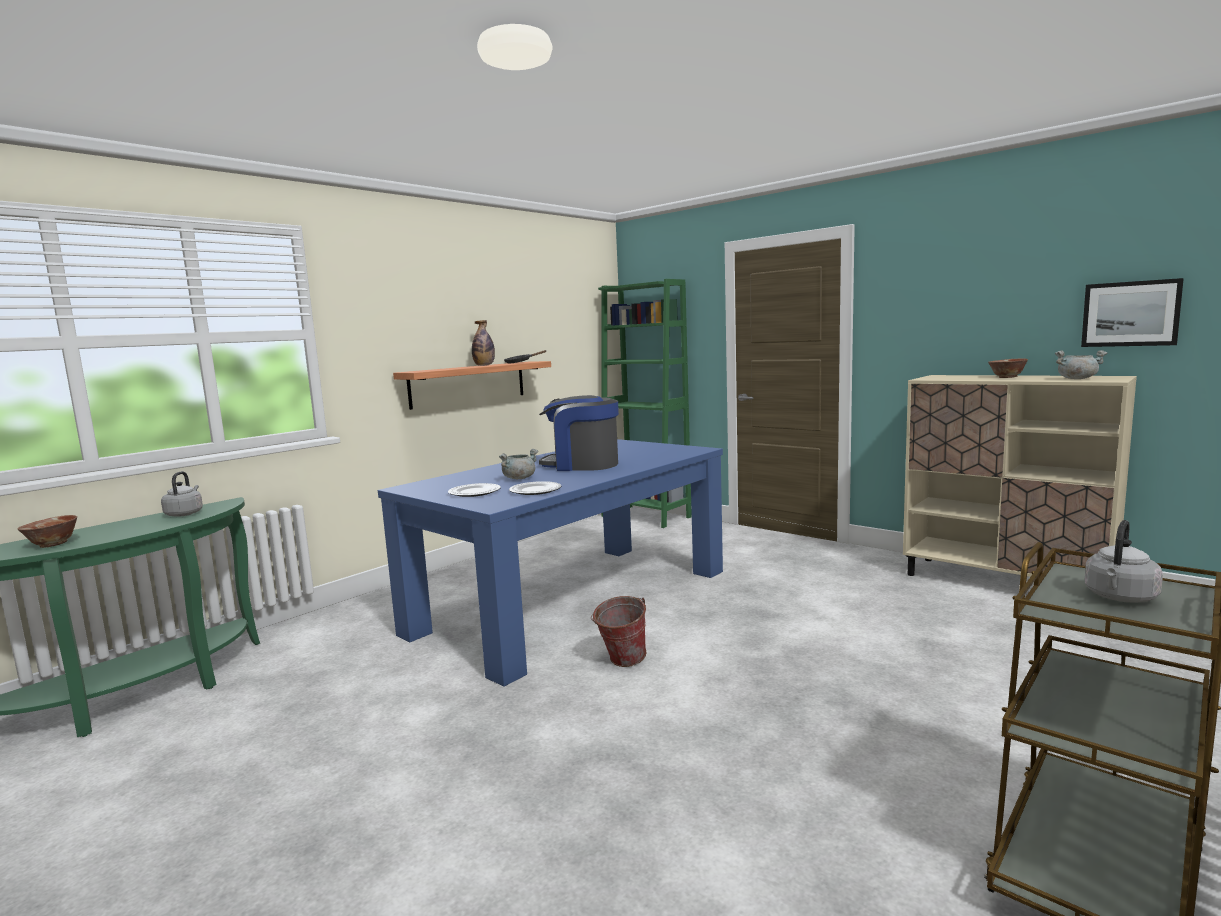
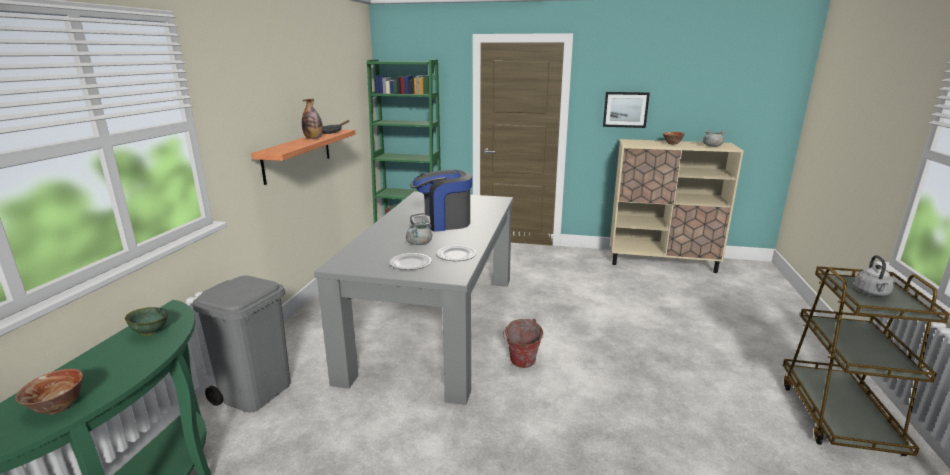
camera: 30 degrees left, 10 degrees up
grey kettle [161,471,203,517] -> green bowl [125,307,169,336]
blue dining table [378,439,723,687] -> grey dining table [314,191,513,405]
picture [1081,278,1184,347] -> picture moved to [603,92,650,128]
none -> grey trash can [192,276,291,413]

